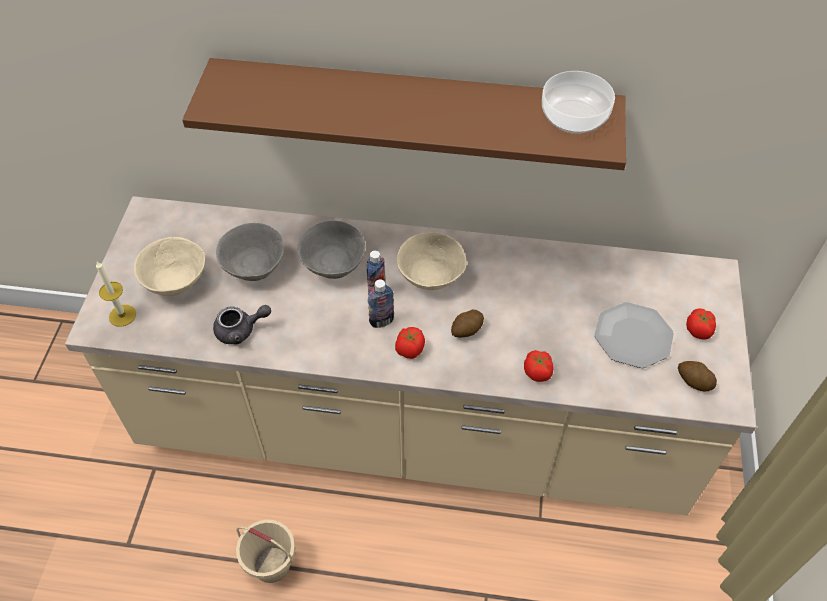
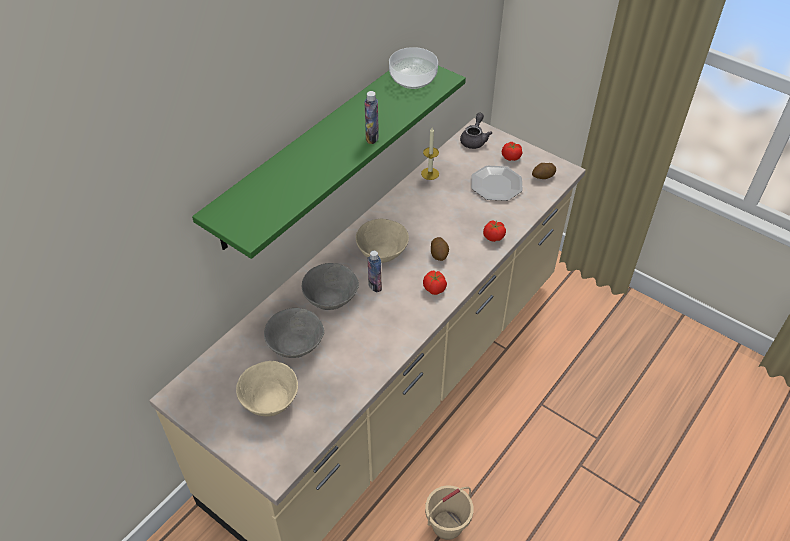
camera: 60 degrees left, 5 degrees down
candle [96,262,136,327] -> candle moved to [421,128,439,180]
brown shelf [182,58,626,170] -> green shelf [192,66,466,259]
grey teapot [213,305,271,345] -> grey teapot moved to [460,113,493,149]
bottle [368,279,394,328] -> bottle moved to [365,91,379,144]

